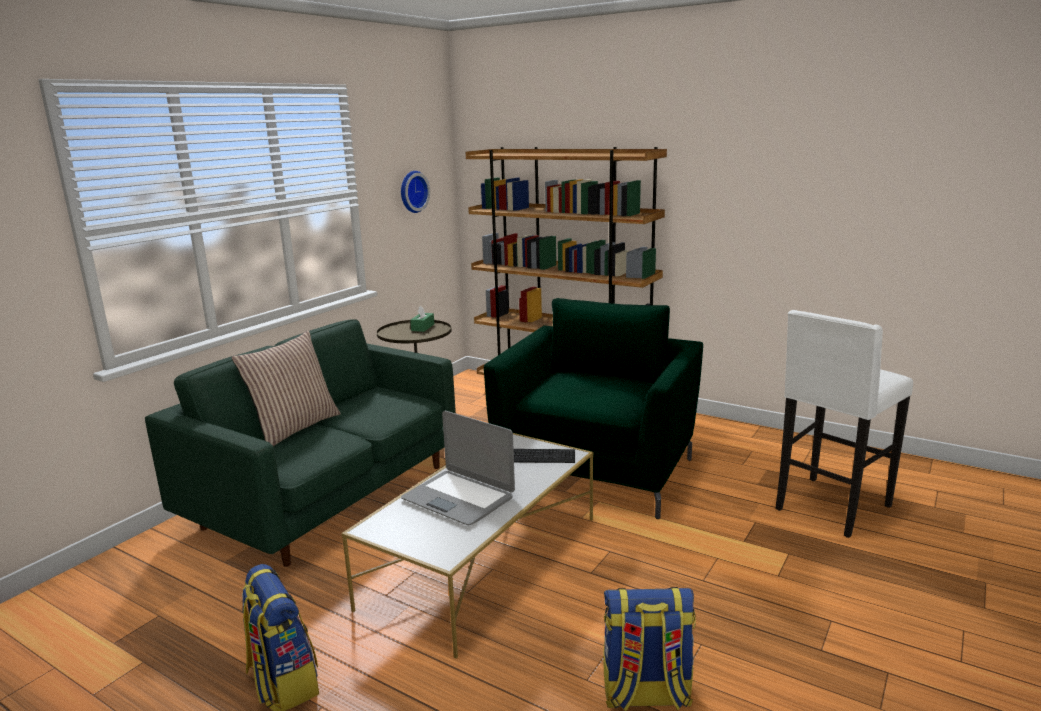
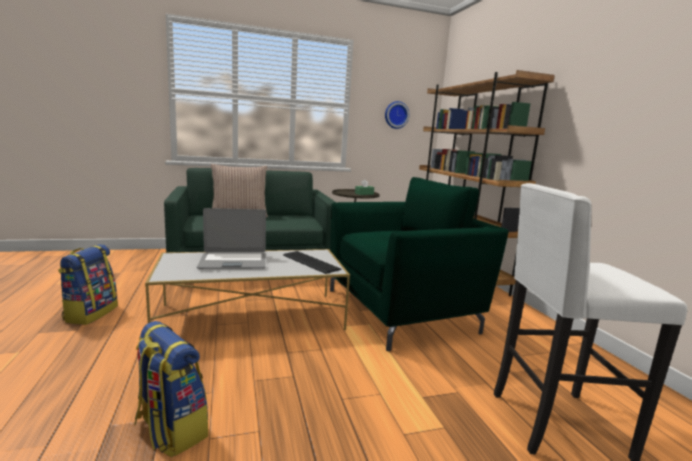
camera: 40 degrees right, 5 degrees down
laptop [401,411,515,525] -> laptop turned 90 degrees counterclockwise [197,208,266,269]

